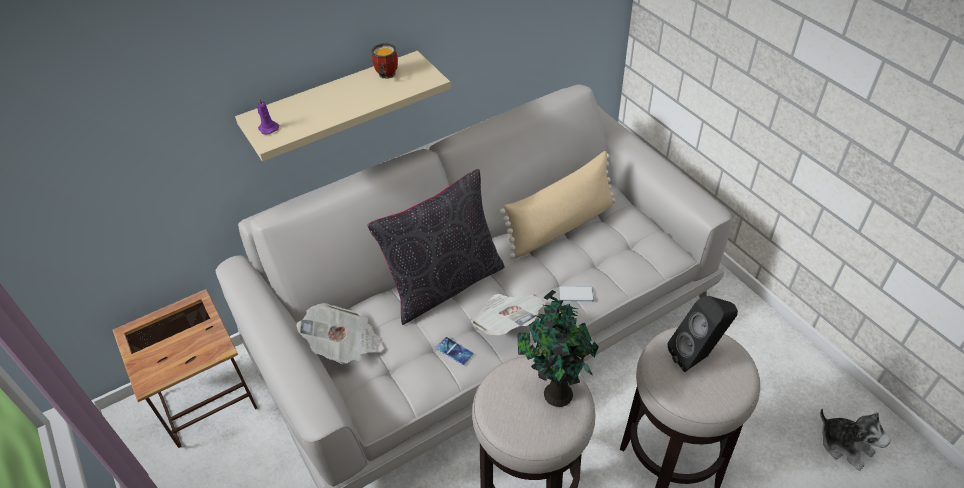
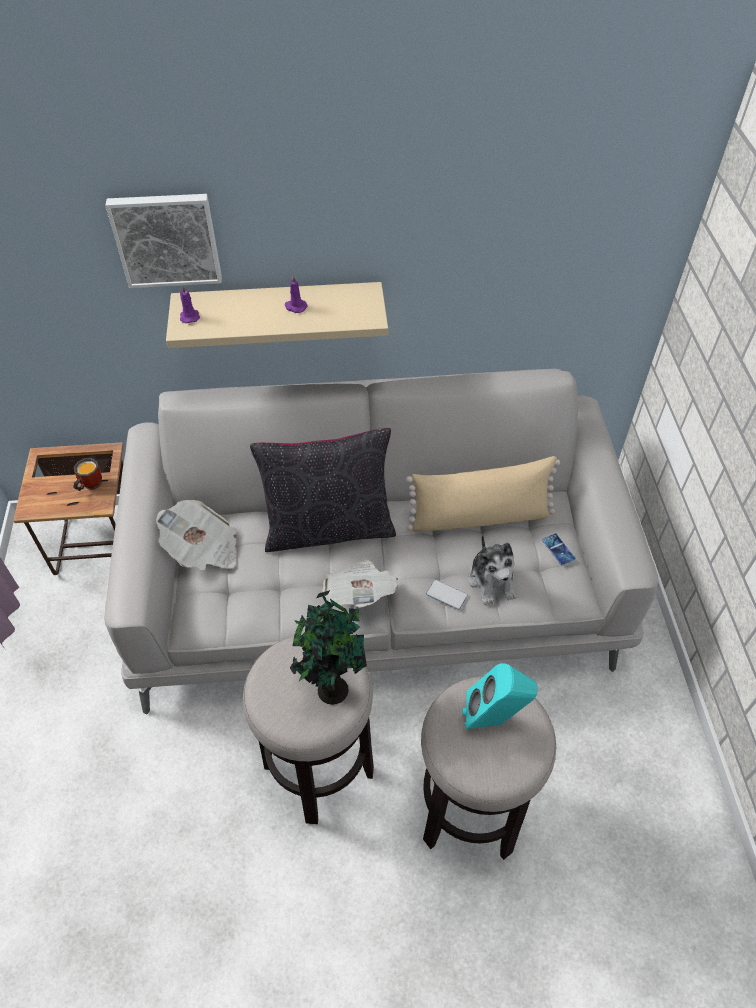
camera: 25 degrees right, 5 degrees up
mug [371,43,398,79] -> mug moved to [73,458,102,491]
phone [436,337,474,365] -> phone moved to [542,533,576,565]
black speaker [668,296,738,372] -> turquoise speaker [463,663,538,729]
plush toy [820,409,891,471] -> plush toy moved to [469,534,517,605]
none -> picture [105,194,222,288]
none -> purple candle [285,275,307,313]

